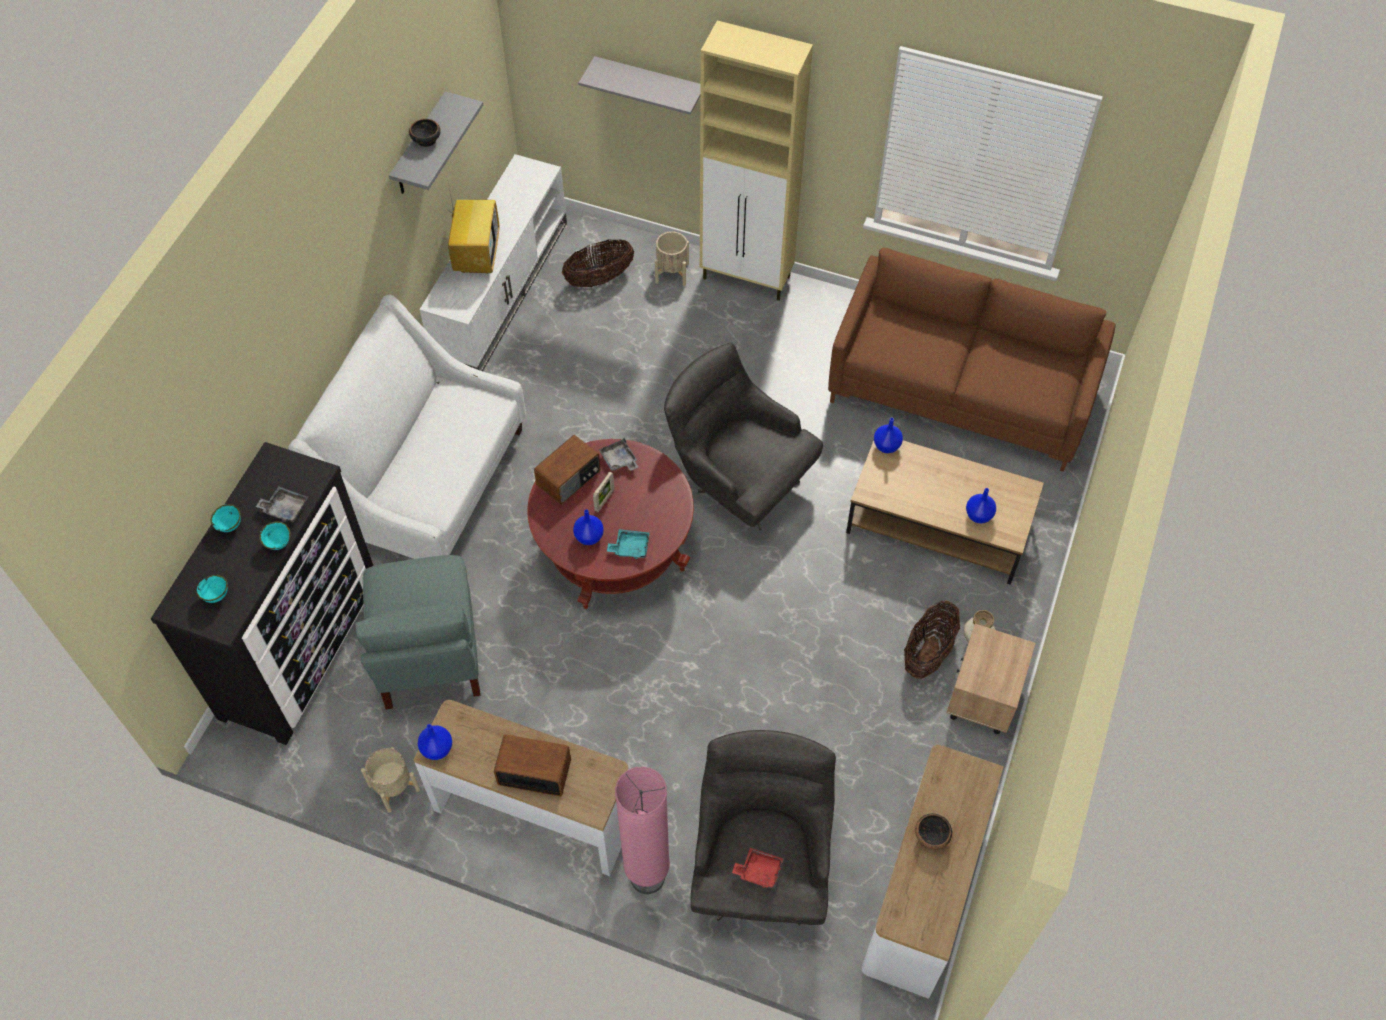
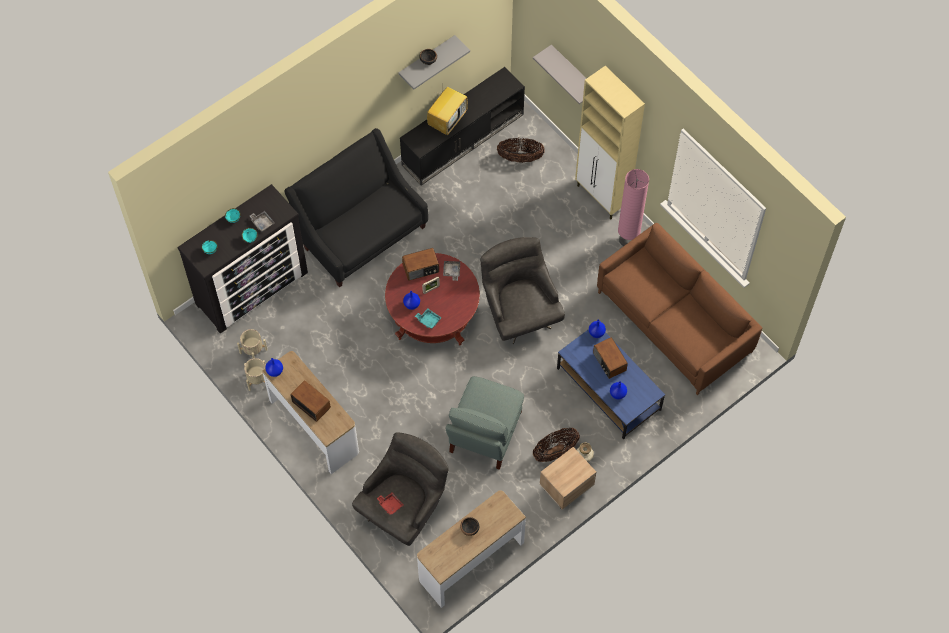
camera: 30 degrees right, 5 degrees up
white sofa [288,294,526,559] -> black sofa [284,128,428,287]
grey armchair [355,555,481,710] -> grey armchair moved to [445,376,524,470]
white tv stand [419,154,567,371] -> black tv stand [400,67,525,185]
pink floor lamp [615,767,670,894] -> pink floor lamp moved to [618,169,649,246]
beige planter [655,231,689,286] -> beige planter moved to [237,329,268,358]
brown coffee table [846,440,1044,585] -> blue coffee table [557,329,665,440]
none -> radio [593,337,628,379]

